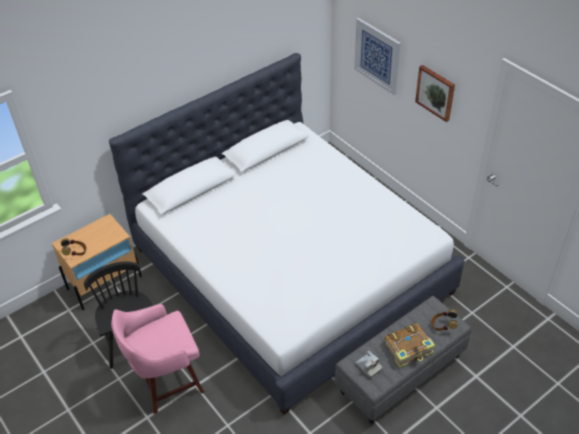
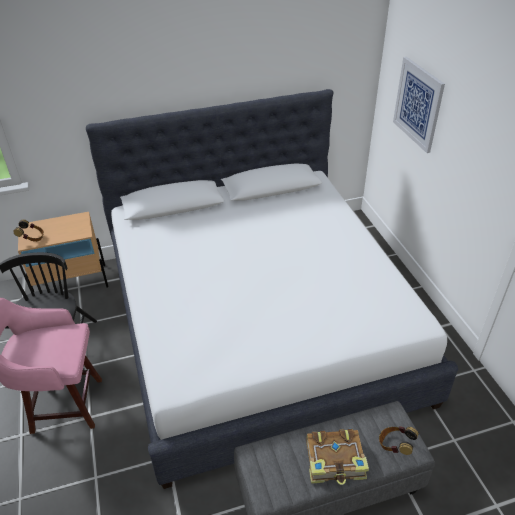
camera: 20 degrees right, 5 degrees down
camera [356,351,382,378] -> none
picture [415,65,455,122] -> none

